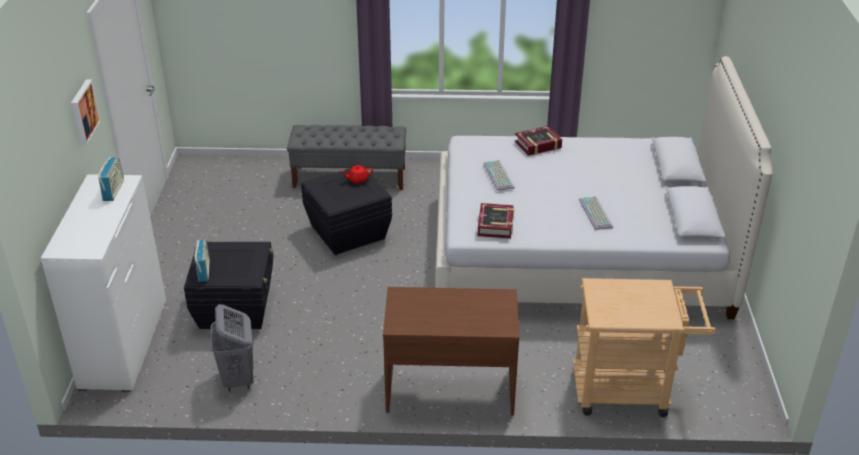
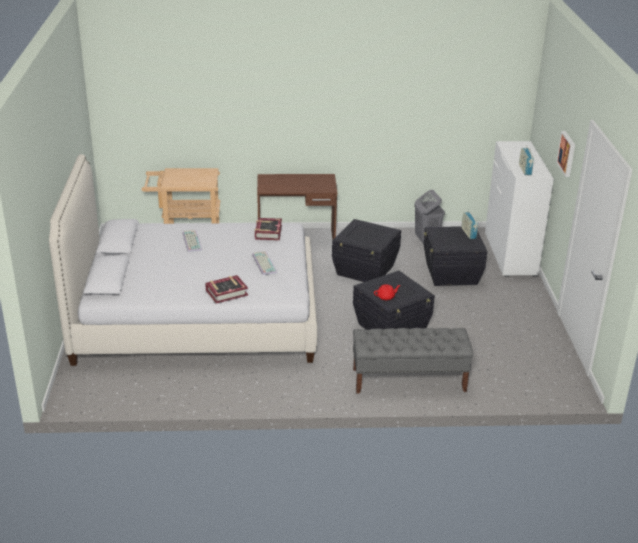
camera: 175 degrees right, 5 degrees down
none -> black storage box [332,219,401,282]

